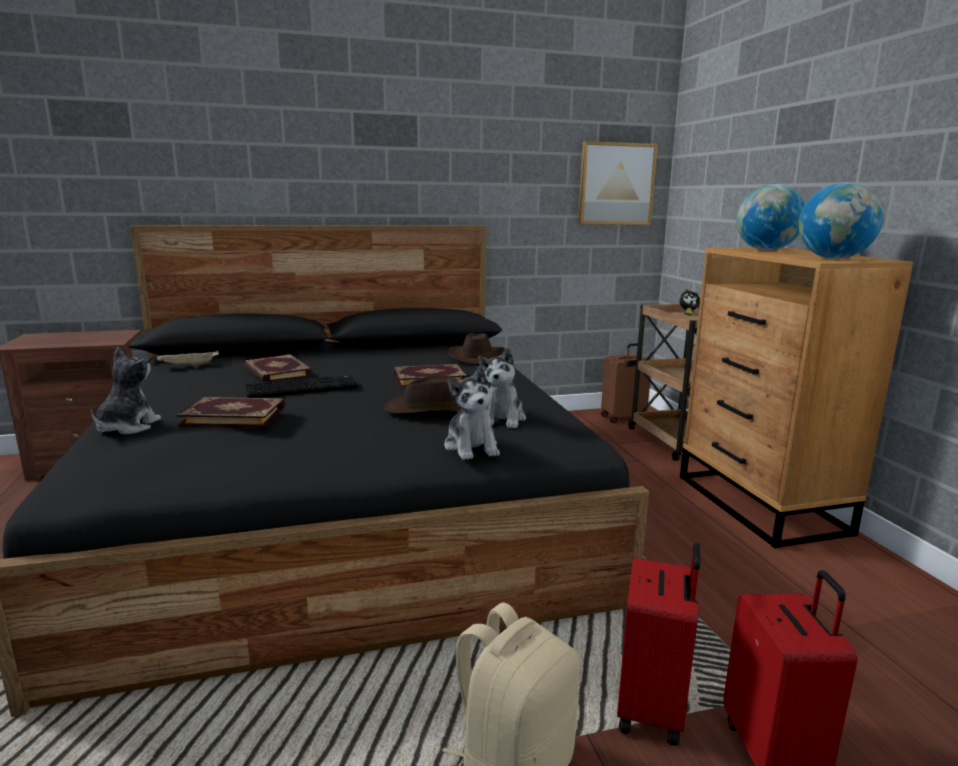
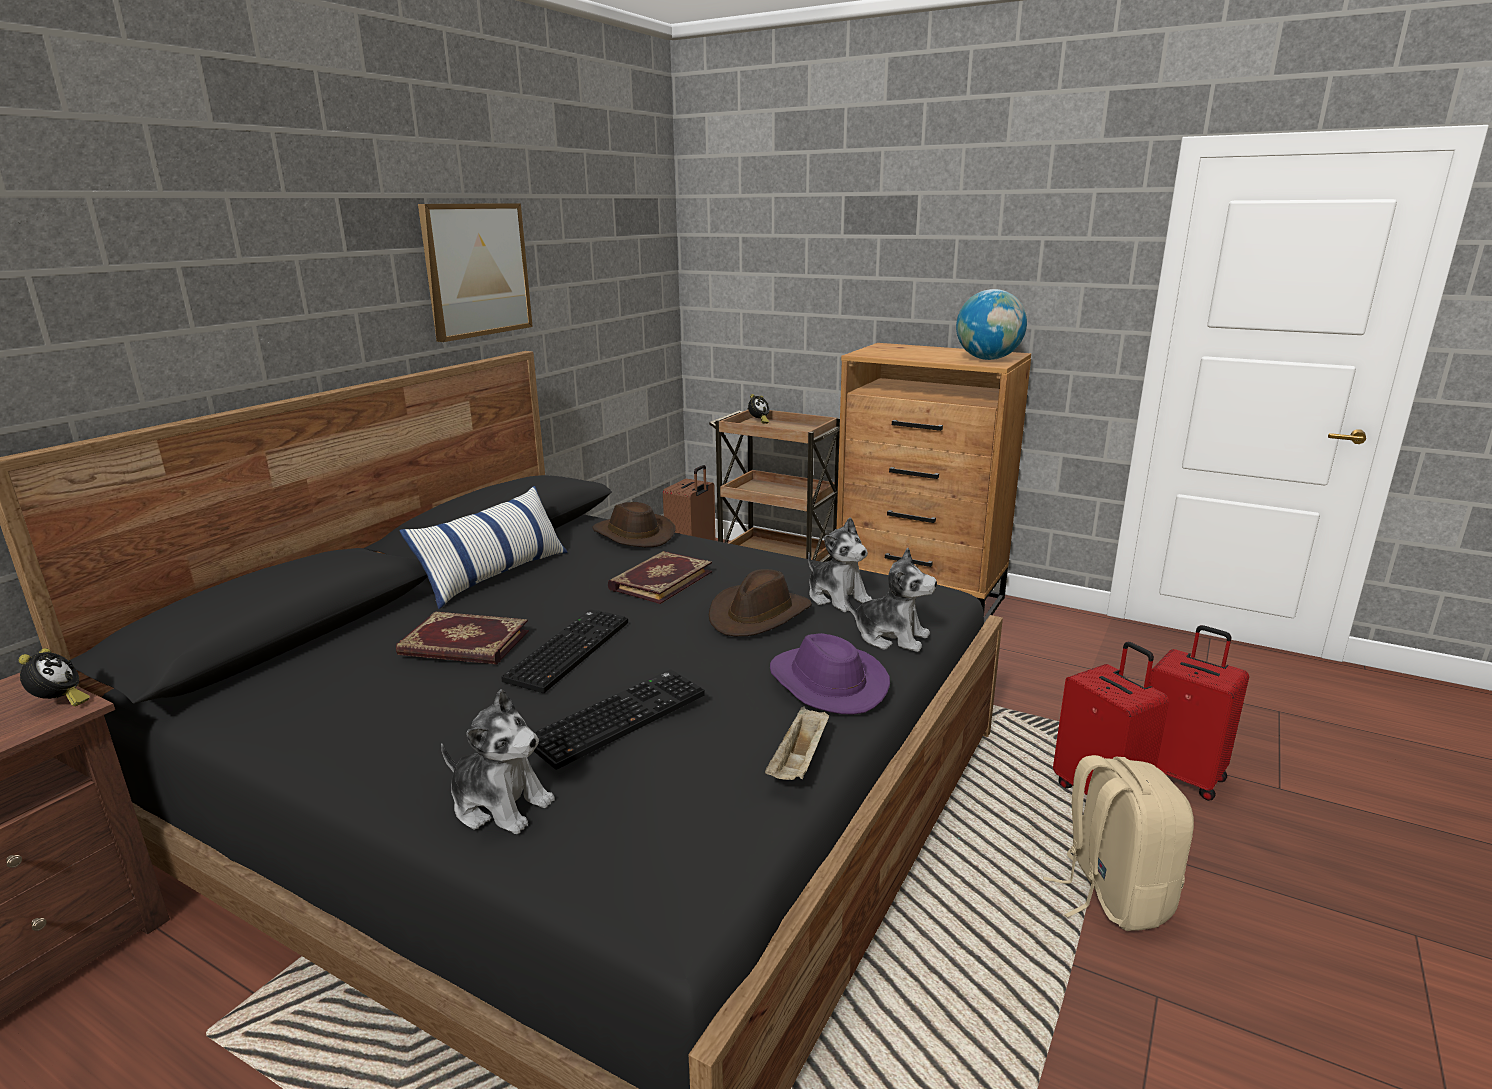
camera: 45 degrees left, 5 degrees up
plush toy [91,347,162,435] -> plush toy turned 150 degrees clockwise [441,689,555,834]
beige tray [157,350,219,366] -> beige tray moved to [765,707,829,780]
book [177,397,285,427] -> keyboard [534,670,704,770]
picture [578,141,658,225] -> picture moved to [418,203,533,342]
globe [736,184,805,250] -> none
none -> alarm clock [18,648,90,706]
none -> pillow [400,486,568,609]
none -> purple hat [770,633,890,714]

